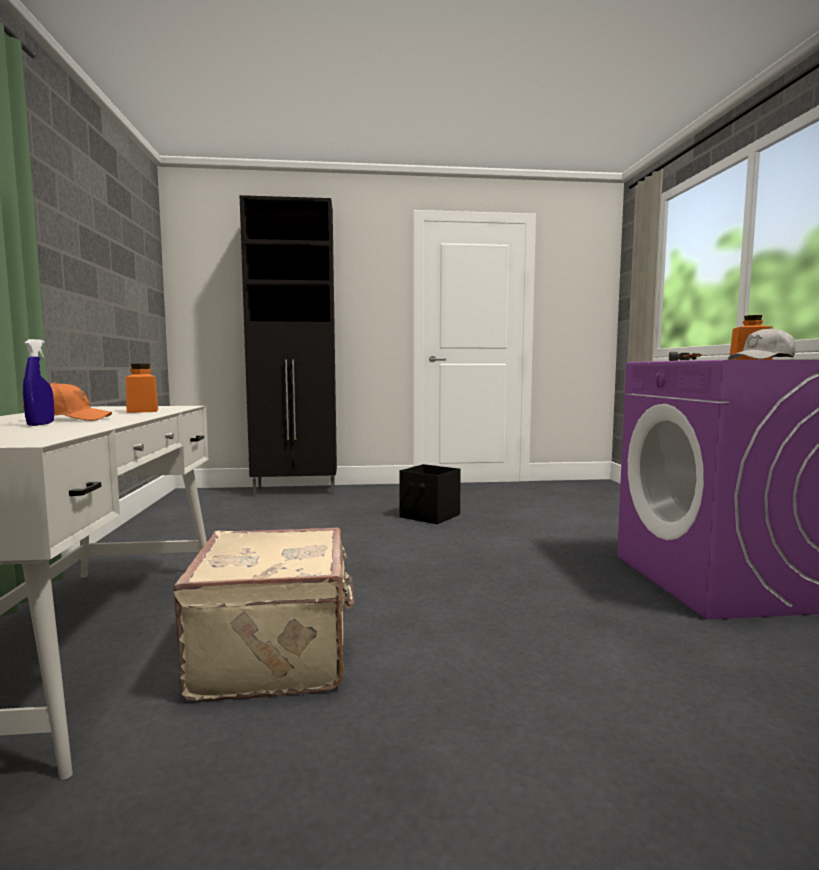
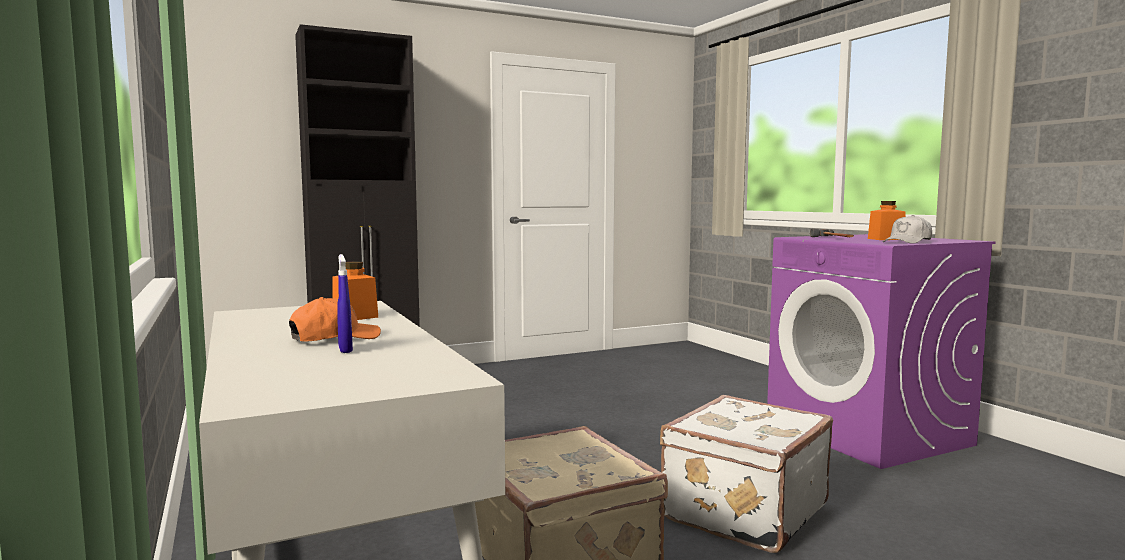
camera: 20 degrees left, 0 degrees up
black storage box [399,464,461,524] -> none
none -> white suitcase [660,395,833,553]

